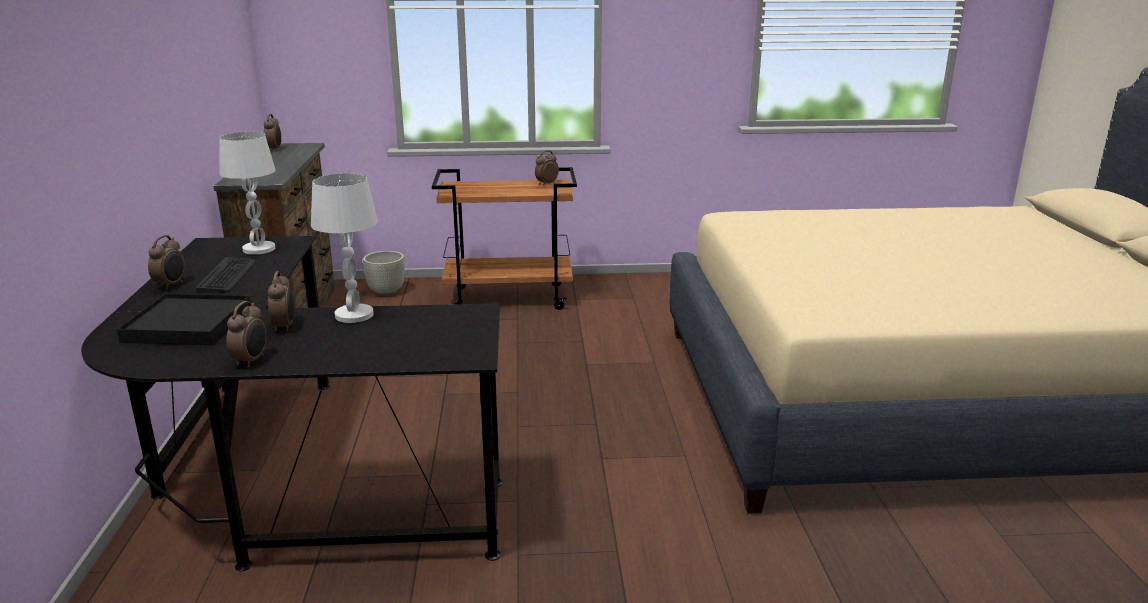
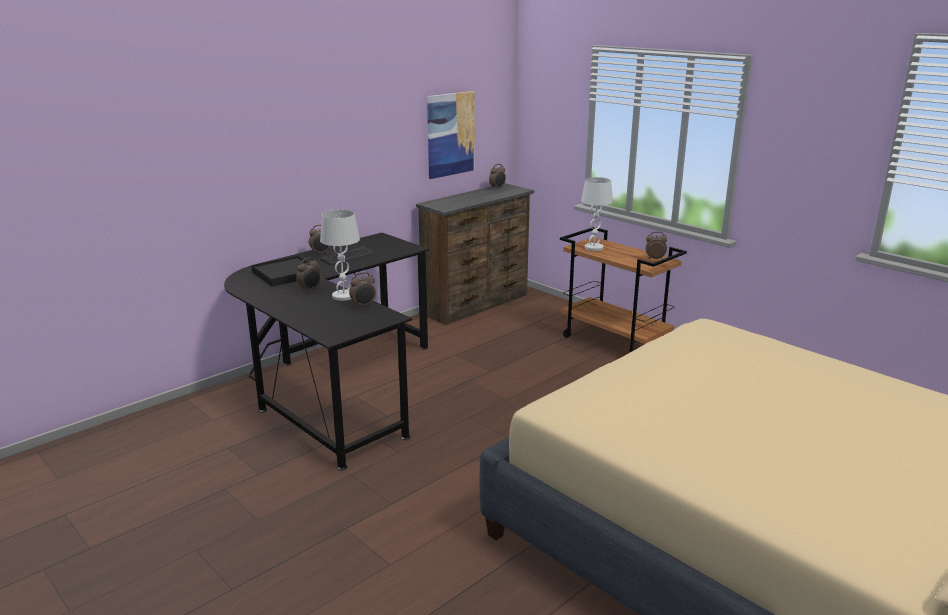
camera: 50 degrees right, 0 degrees up
white table lamp [219,132,276,255] -> white table lamp moved to [581,177,613,251]
alarm clock [226,301,266,368] -> alarm clock moved to [349,272,376,308]
grey planter [363,251,405,296] -> none
none -> picture [427,91,475,179]

